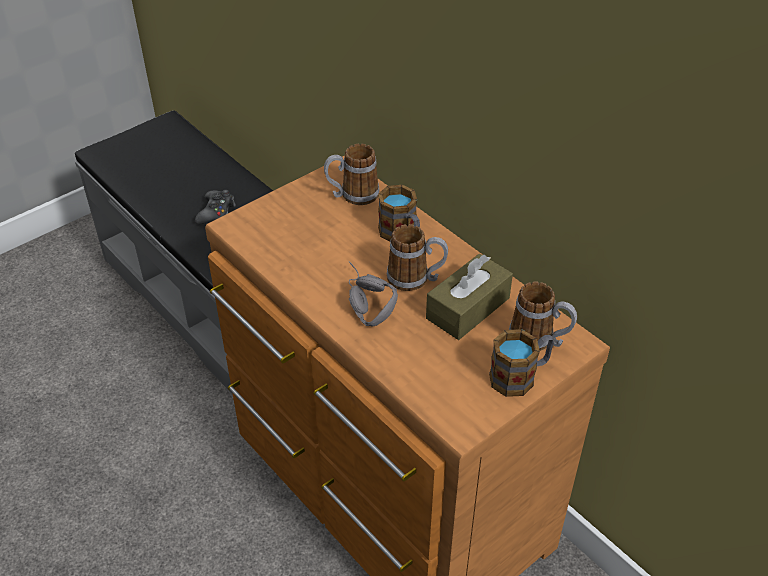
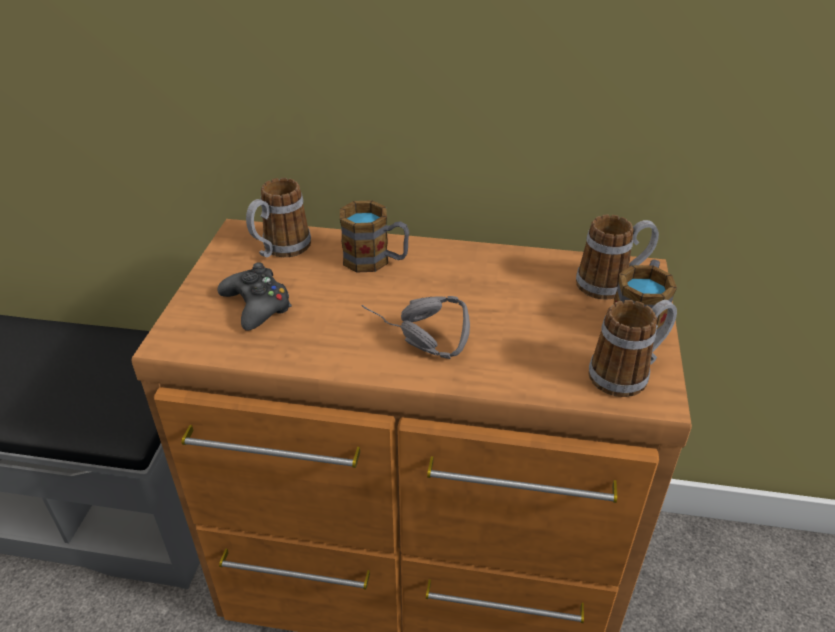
camera: 40 degrees left, 5 degrees down
black game controller [195,190,236,224] -> black game controller moved to [218,262,292,331]
mug [387,224,448,291] -> mug moved to [588,300,677,397]
brown tissue box [426,254,513,340] -> none

